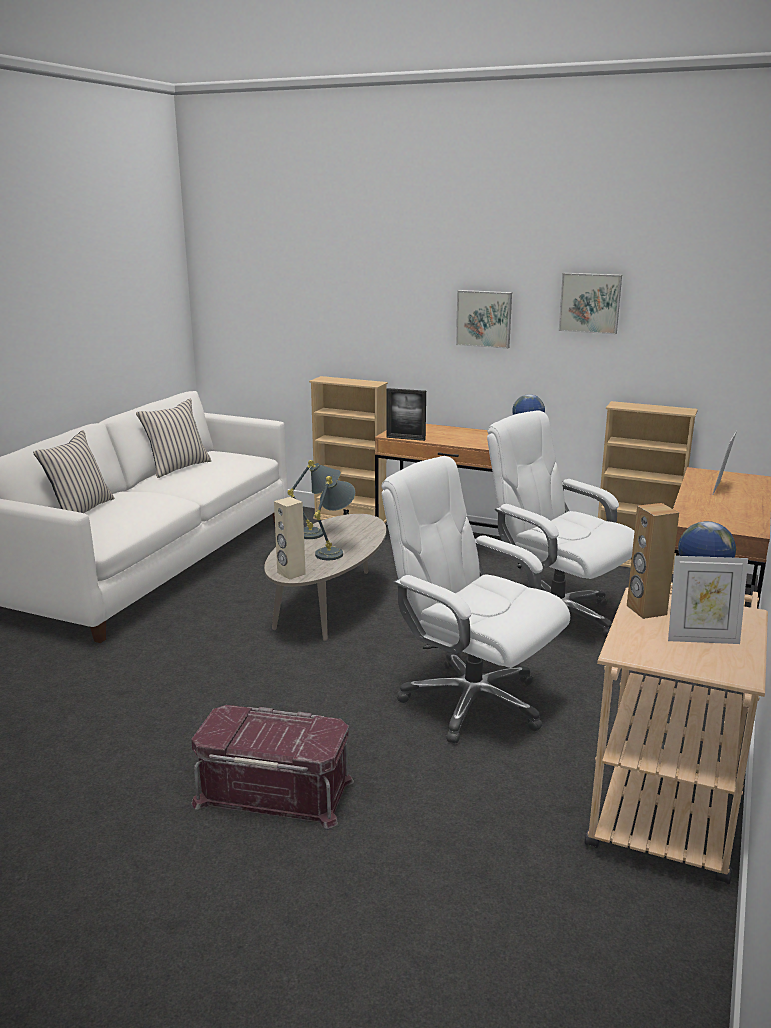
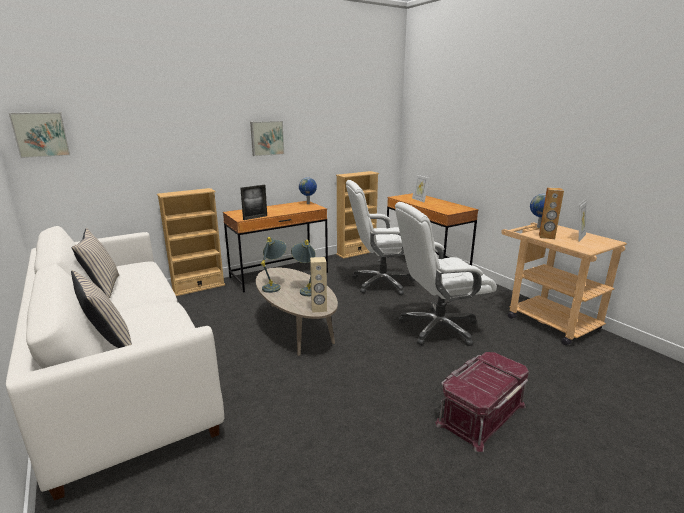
camera: 55 degrees left, 0 degrees up
picture [559,273,622,334] -> picture moved to [9,112,70,158]

